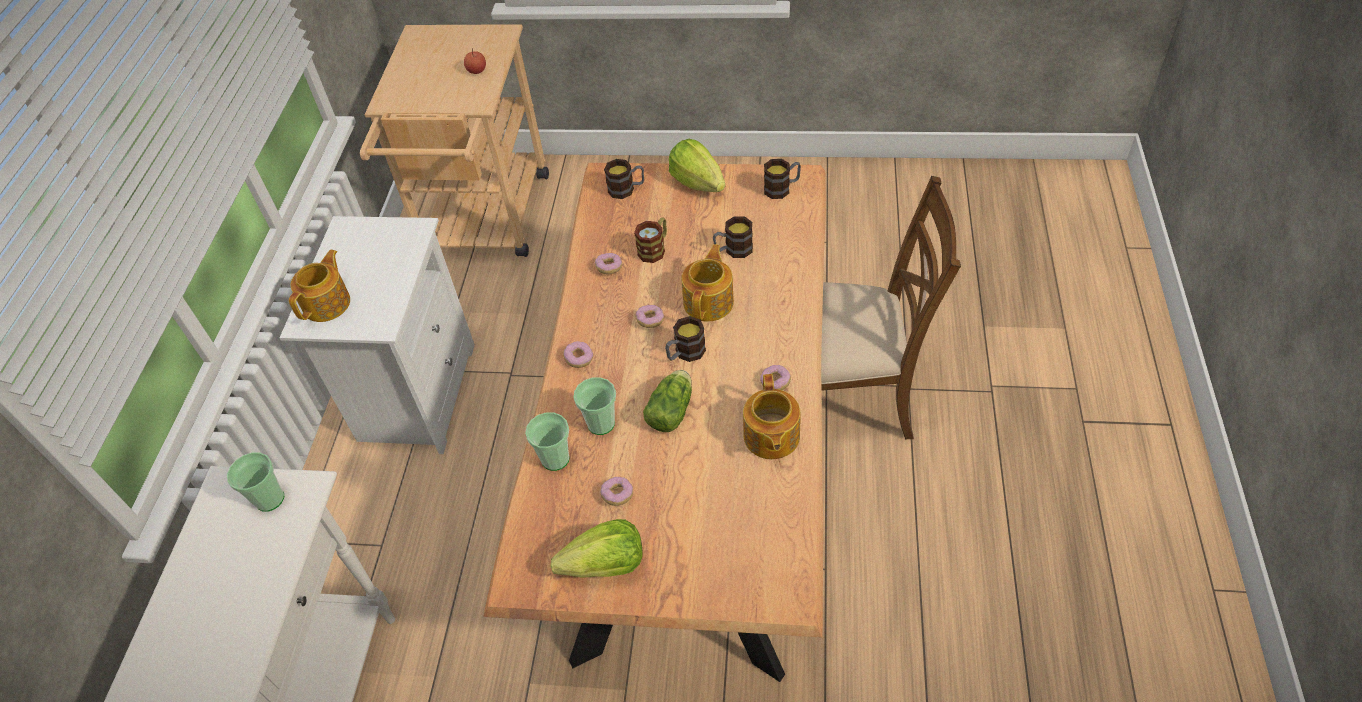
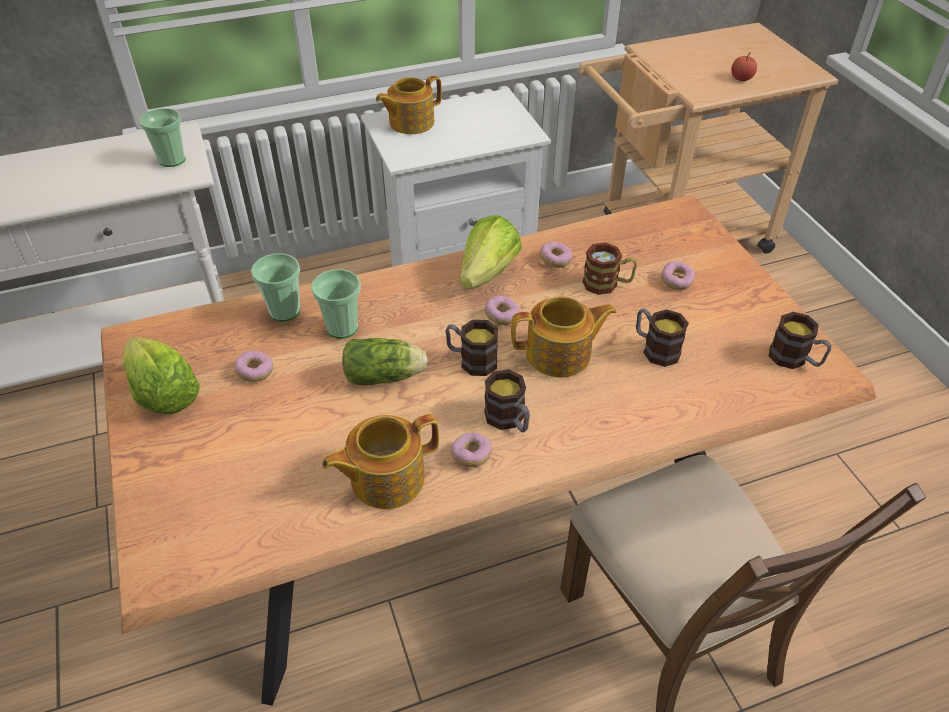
camera: 60 degrees right, 5 degrees down
teapot [289,250,350,322] -> teapot turned 150 degrees clockwise [376,75,442,134]
donut [563,341,593,368] -> donut moved to [661,261,695,290]
mug [604,159,644,199] -> mug moved to [484,369,530,432]
lettuce [669,139,725,192] -> lettuce moved to [460,215,522,289]

